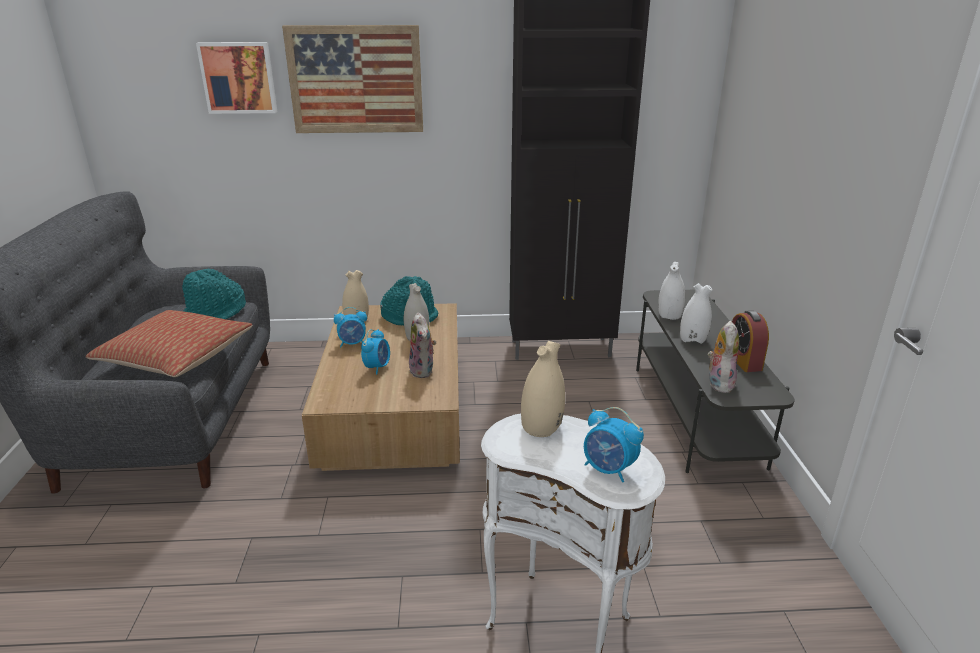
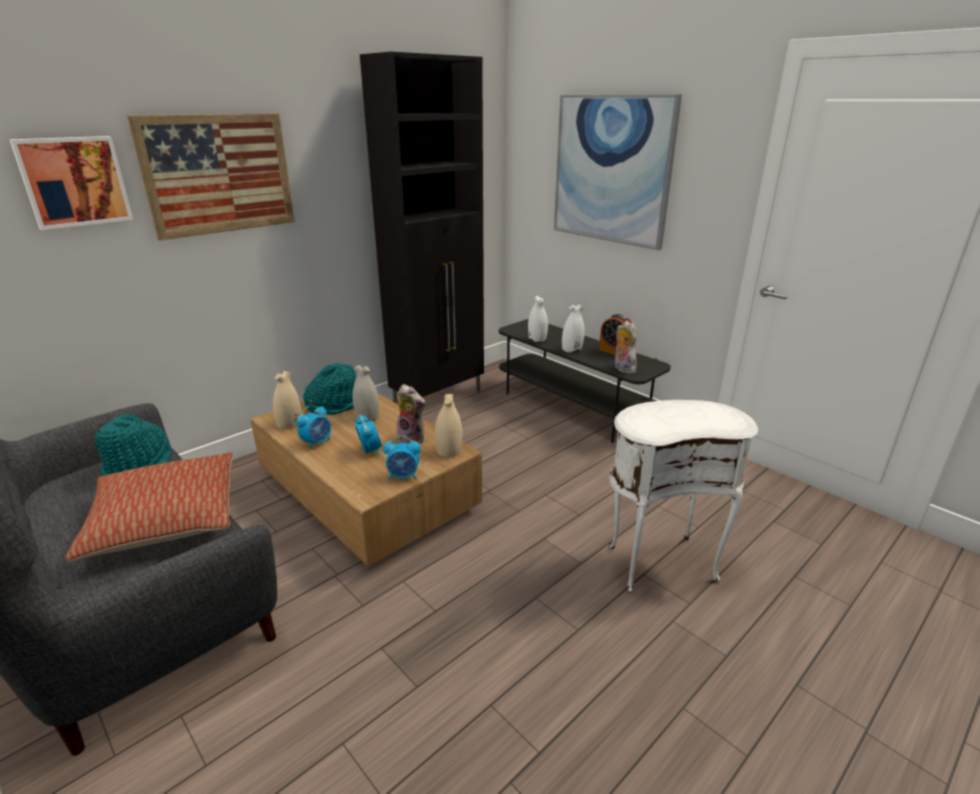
camera: 40 degrees left, 0 degrees up
beige vase [521,341,565,437] -> beige vase moved to [435,394,462,457]
alarm clock [584,407,644,483] -> alarm clock moved to [383,436,421,480]
none -> picture [554,94,682,250]

